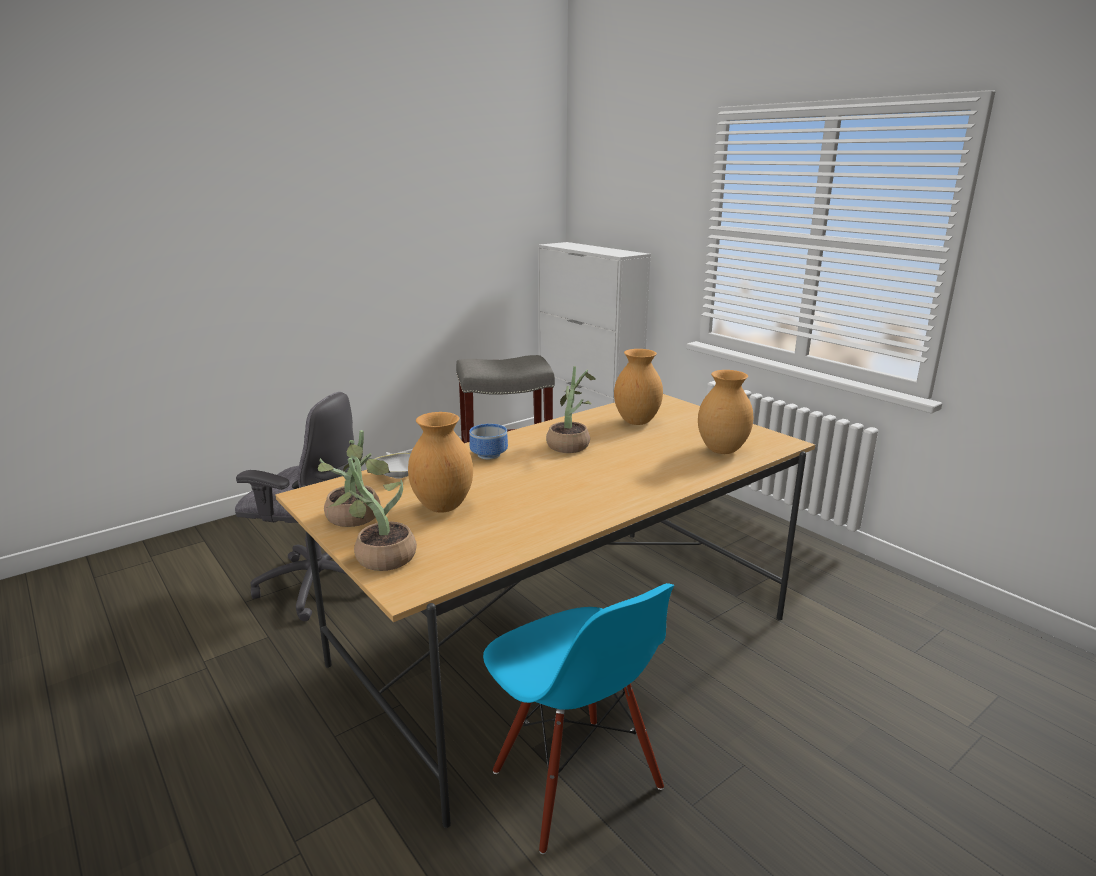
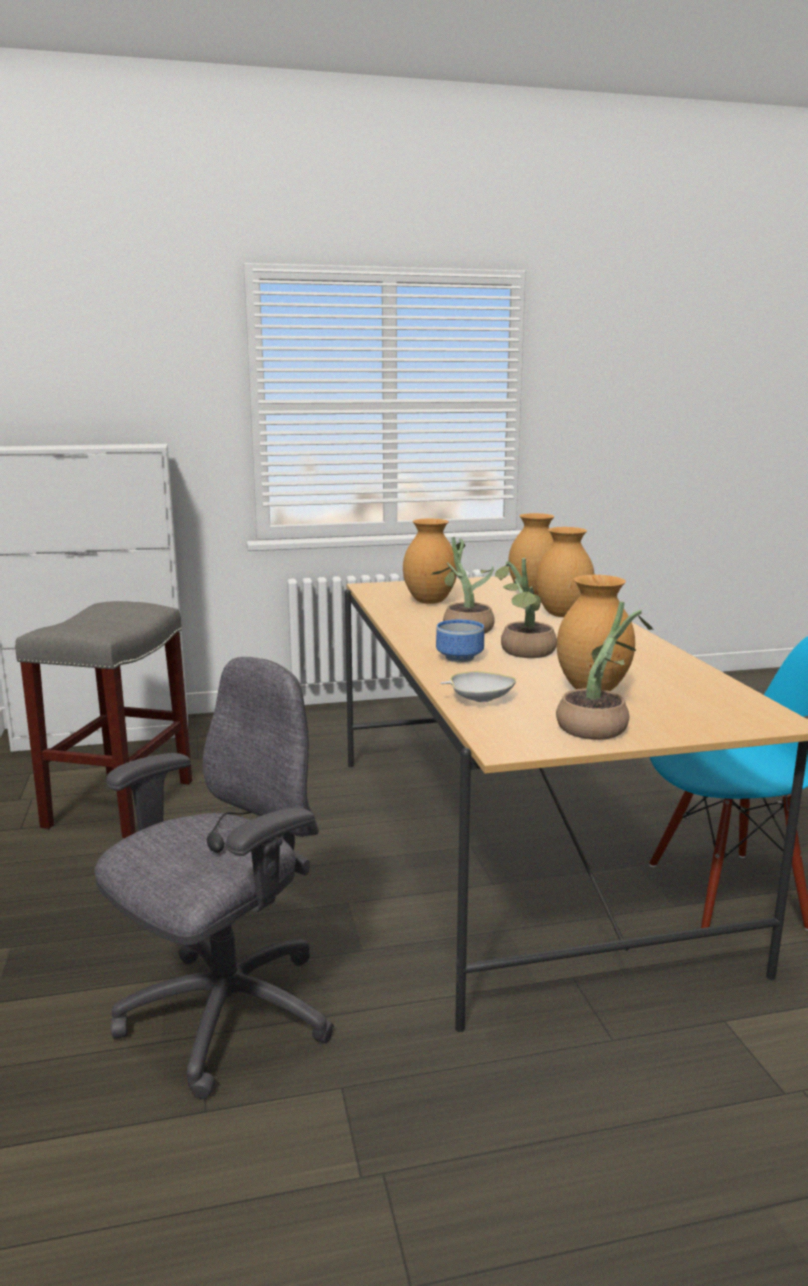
camera: 65 degrees left, 5 degrees down
potted plant [326,455,417,571] -> potted plant moved to [495,558,557,658]
none -> brown vase [536,527,595,617]

